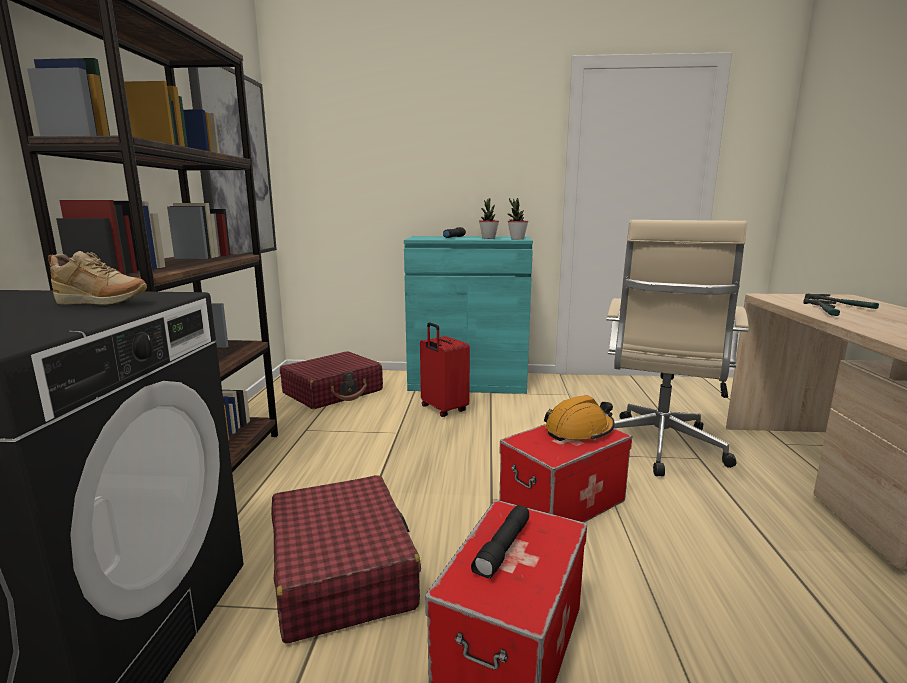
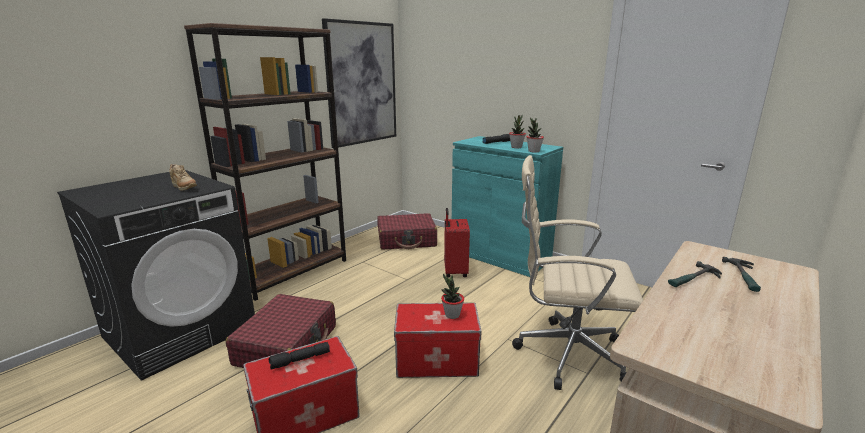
camera: 35 degrees right, 5 degrees up
orange hard hat [544,395,615,441] -> potted plant [441,274,464,319]
beige office chair [606,220,749,476] -> beige office chair turned 45 degrees clockwise [512,155,643,390]

